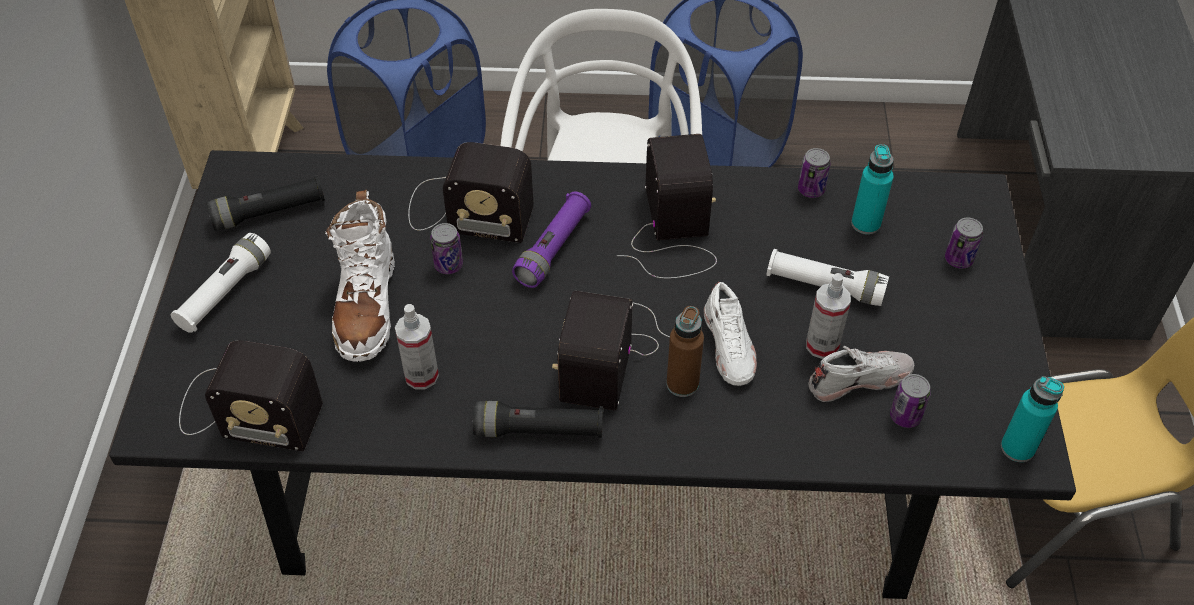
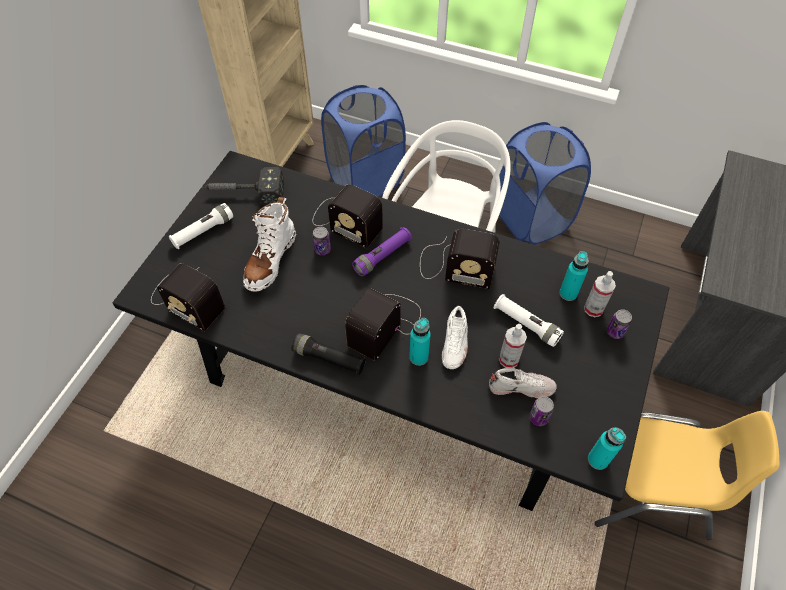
camera: 20 degrees right, 5 degrees up
black flashlight [206,175,325,231] -> hammer [202,167,284,206]
spray bottle [395,304,439,389] -> spray bottle moved to [584,271,616,317]
radio [617,134,717,279] -> radio turned 90 degrees clockwise [420,229,499,289]
brown bottle [666,306,704,397] -> turquoise bottle [409,318,431,366]
can [798,148,831,198] -> none

